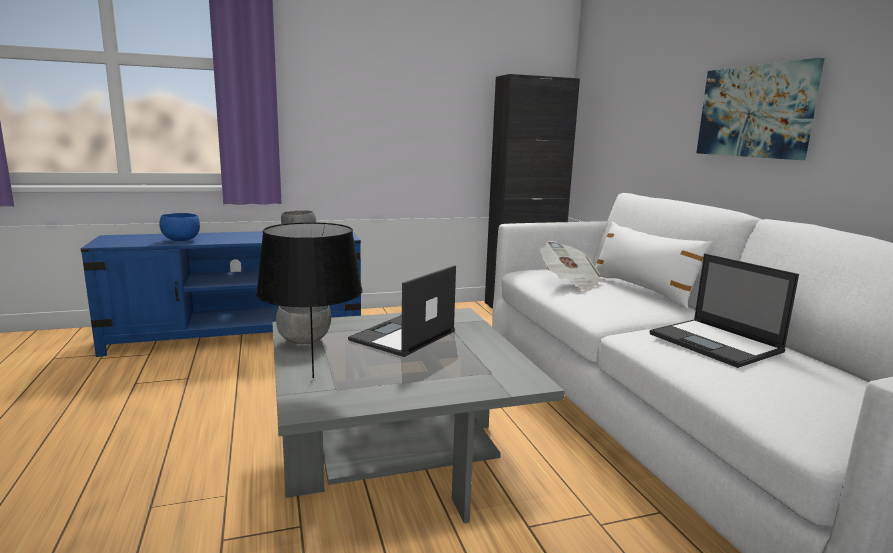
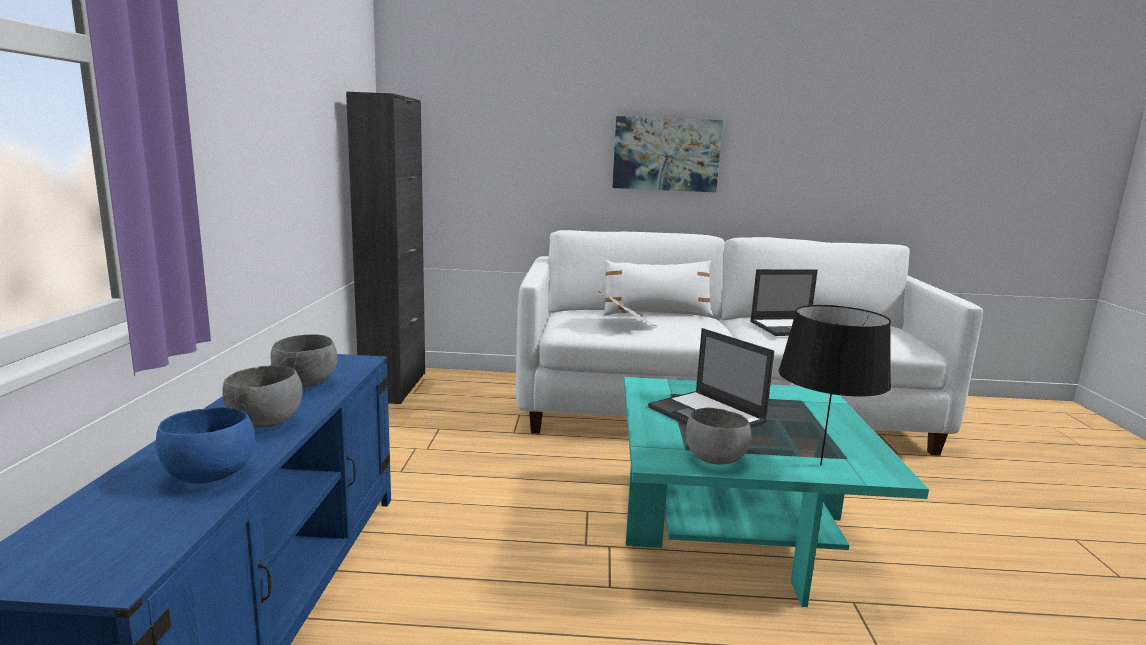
camera: 70 degrees left, 0 degrees up
grey coffee table [272,308,565,523] -> turquoise coffee table [624,377,929,607]
none -> grey bowl [223,366,303,428]

